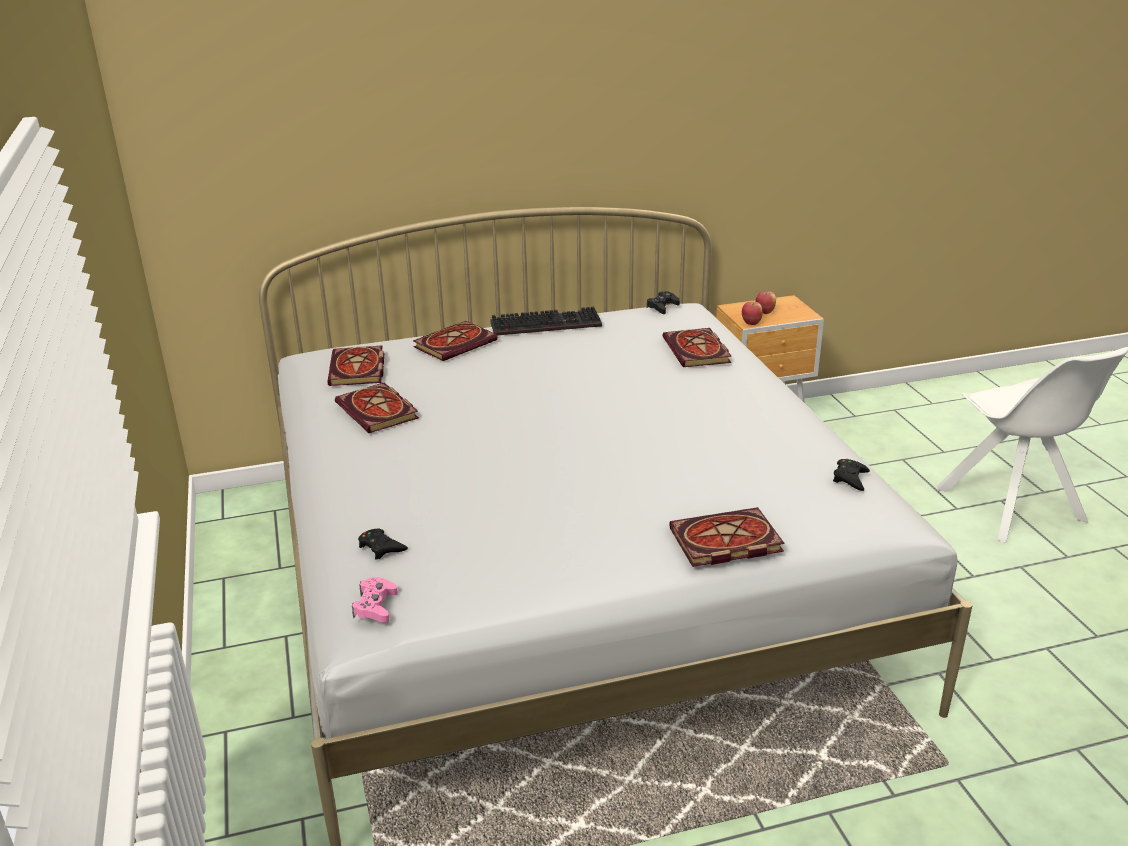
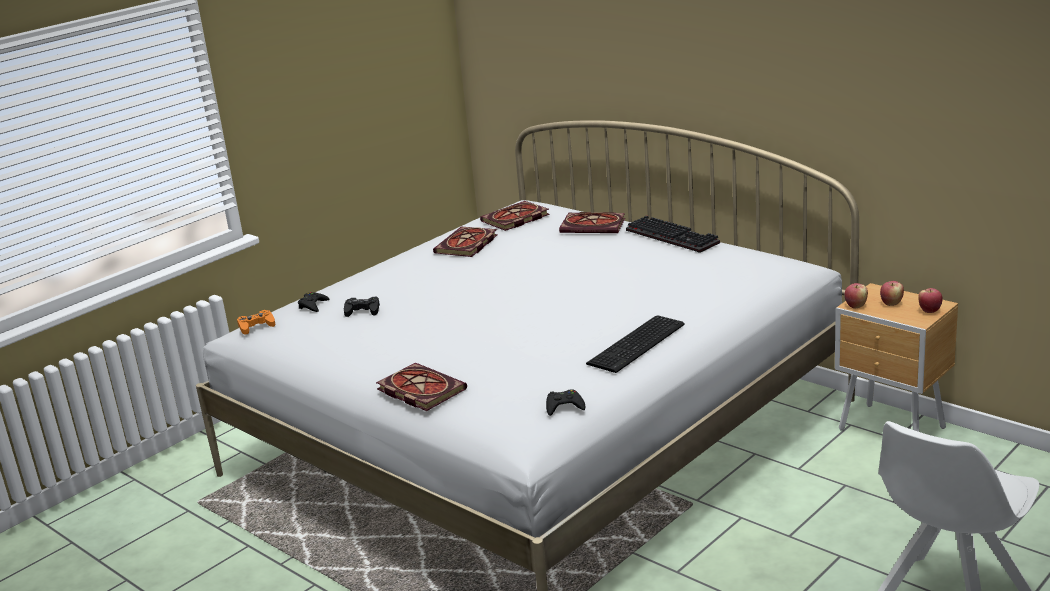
camera: 60 degrees right, 5 degrees down
pink game controller [352,577,398,623] -> orange game controller [237,310,275,335]
black game controller [646,291,680,314] -> black game controller moved to [344,297,380,317]
book [662,328,732,367] -> none
none -> keyboard [586,315,685,373]
none -> apple [918,288,942,313]

